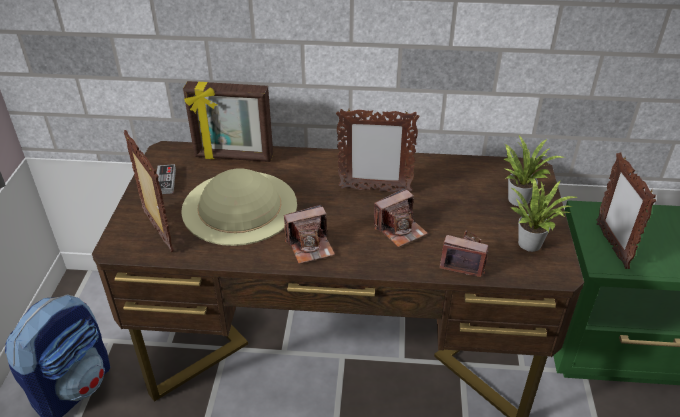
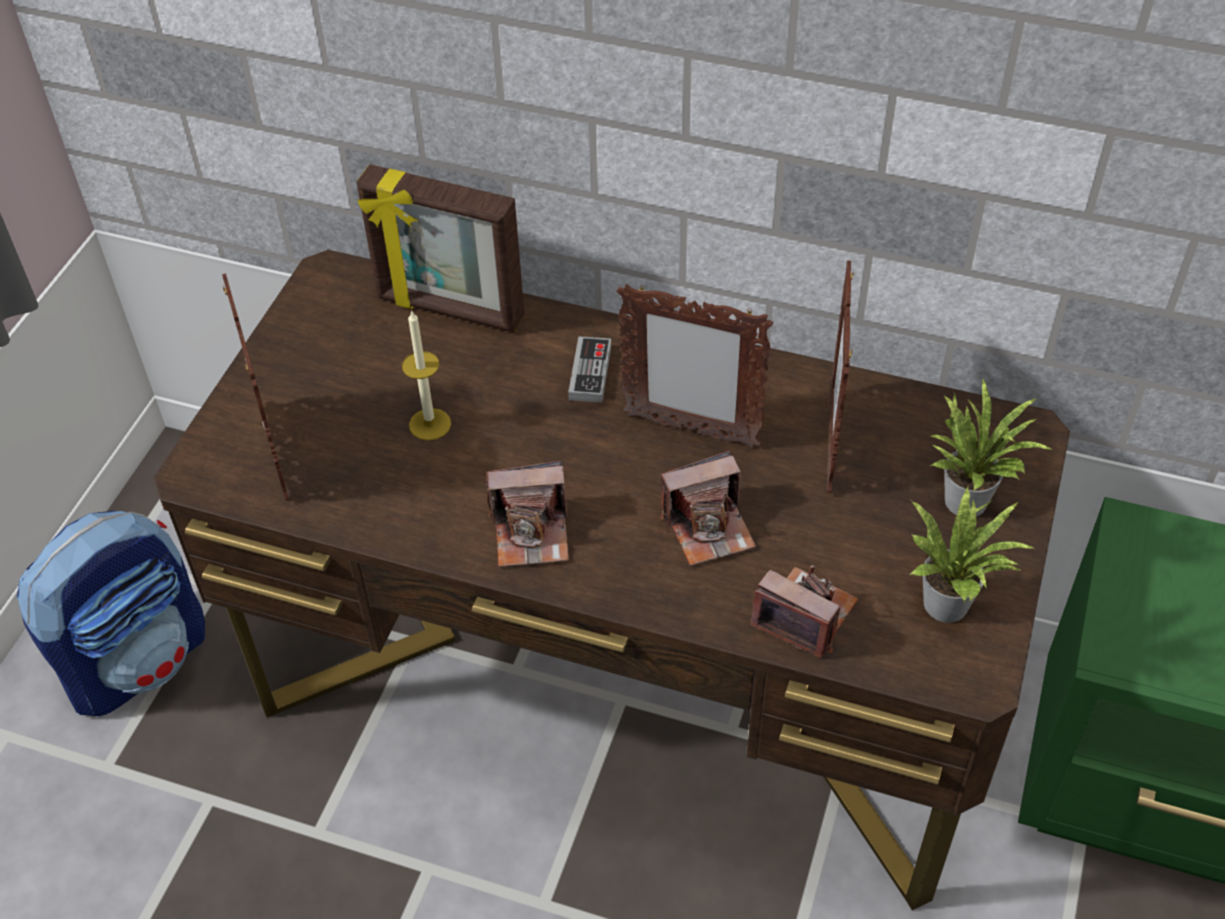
camera: 15 degrees right, 10 degrees up
game controller [157,164,176,194] -> game controller moved to [568,336,611,403]
beige hat [181,168,297,246] -> candle [402,310,451,440]
picture frame [596,153,656,269] -> picture frame moved to [827,261,854,493]

